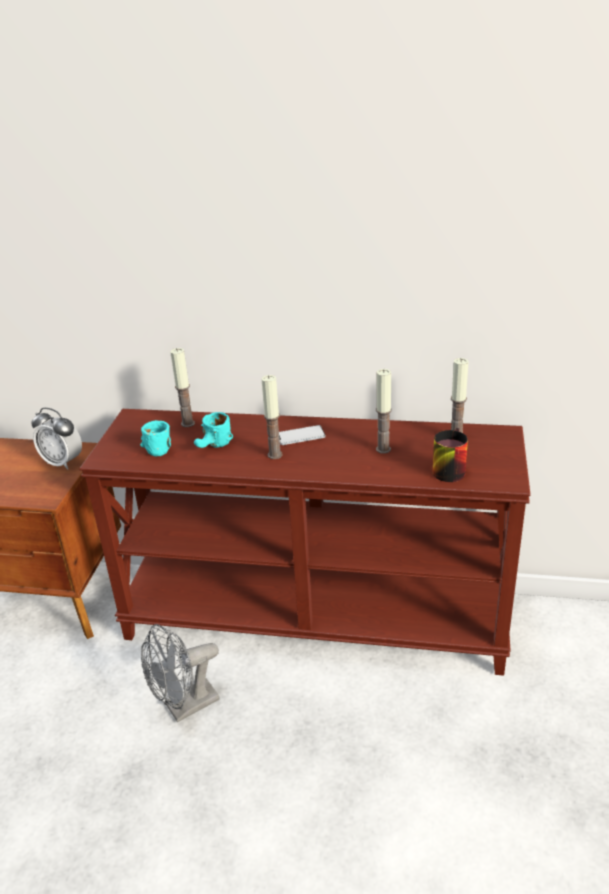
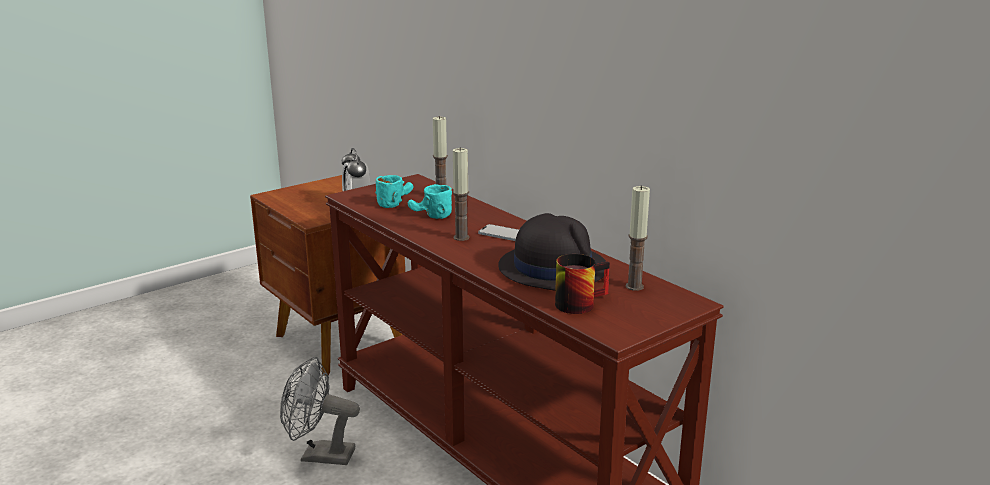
camera: 40 degrees right, 10 degrees down
candle [376,369,392,454] -> black hat [498,213,606,291]

